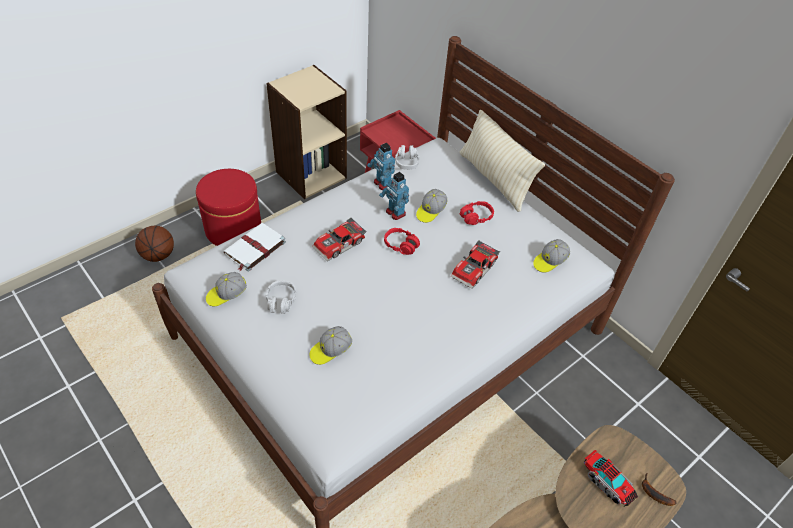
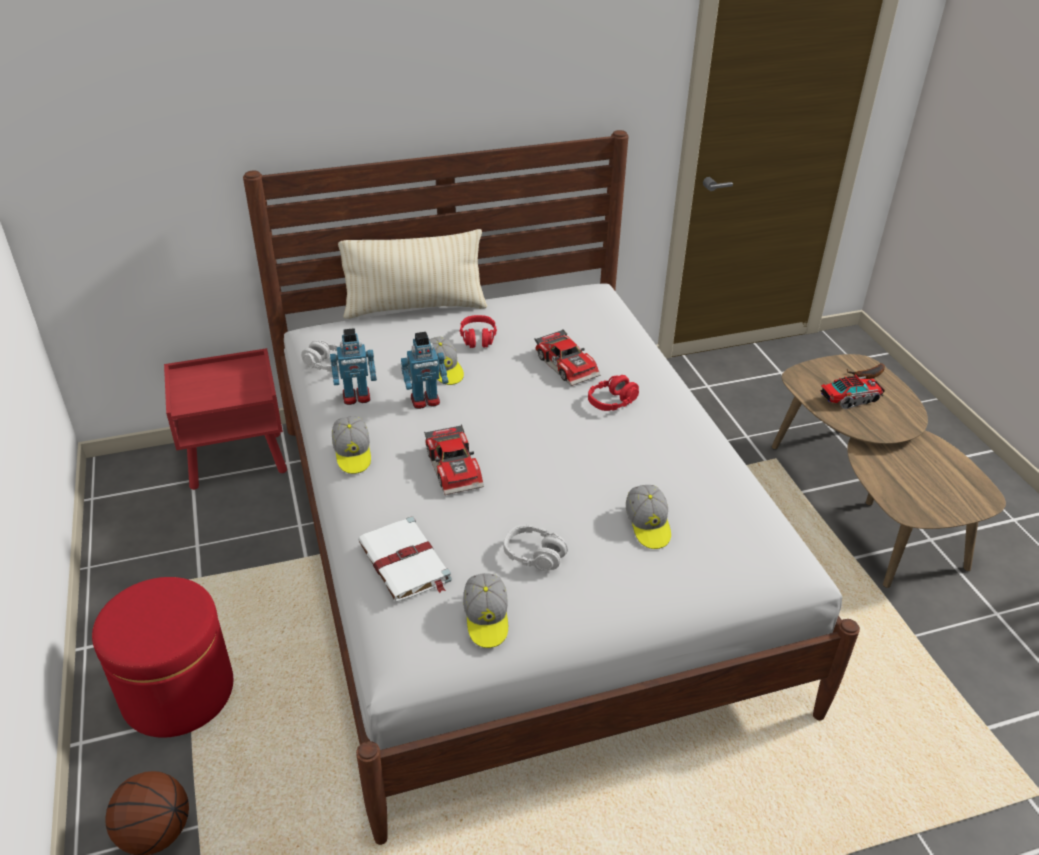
camera: 65 degrees left, 10 degrees down
beige bookcase [266,65,347,199] -> none
red headphones [384,228,420,255] -> red headphones moved to [588,375,639,411]
cap [533,239,570,272] -> cap moved to [332,416,371,474]

